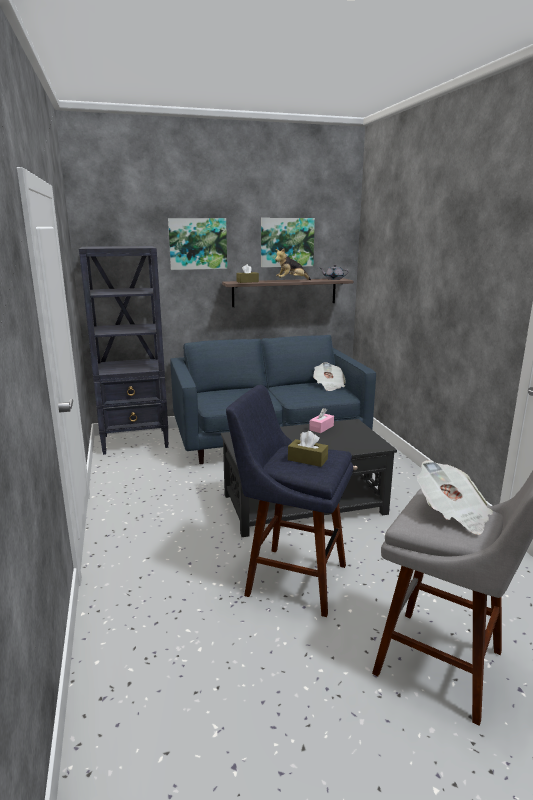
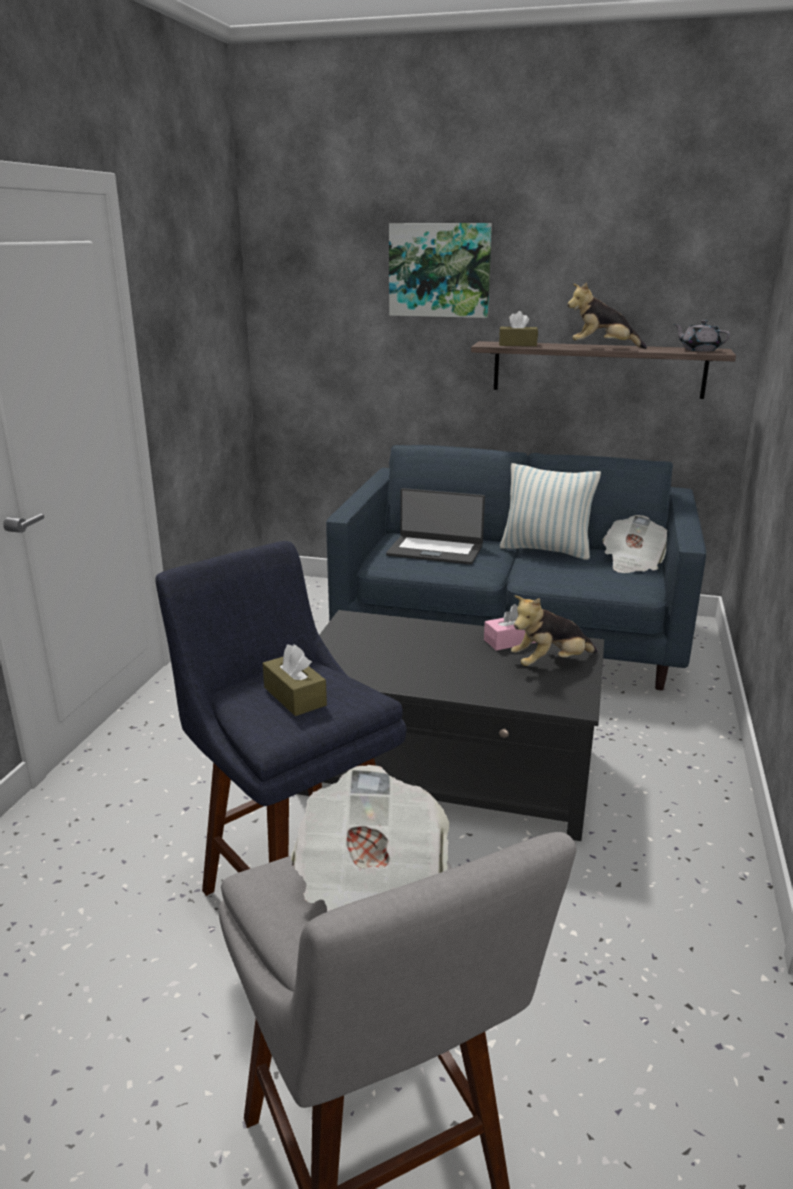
camera: 30 degrees right, 5 degrees up
black bookcase [79,246,169,455] -> none
picture [261,218,315,267] -> none
none -> laptop [386,488,485,565]
none -> pillow [500,463,601,560]
none -> plush toy [511,595,598,666]

